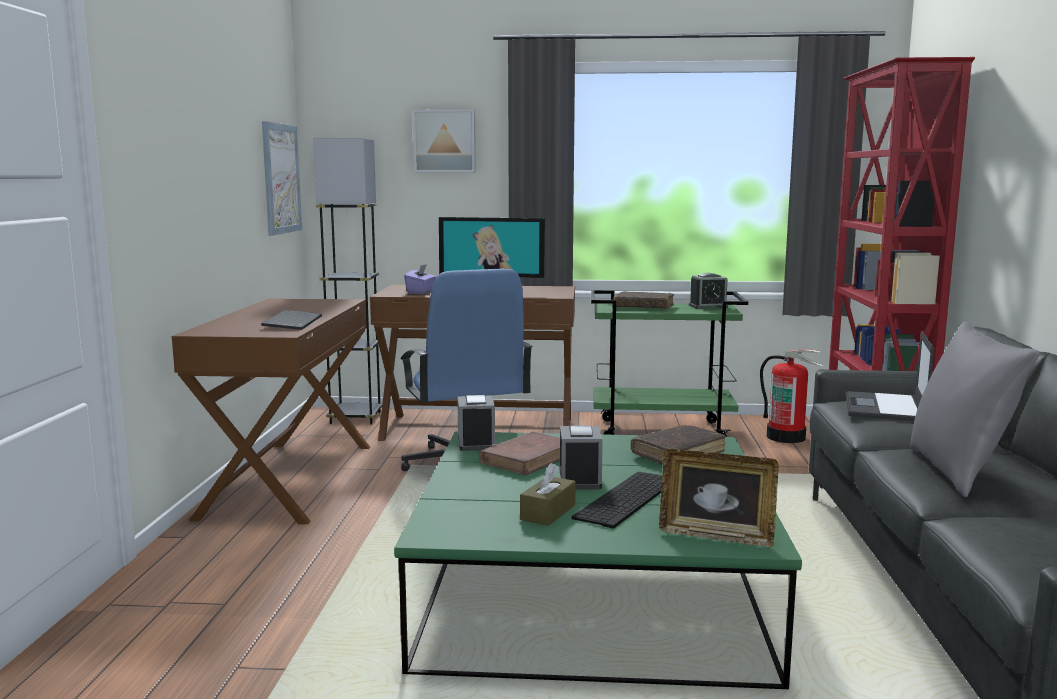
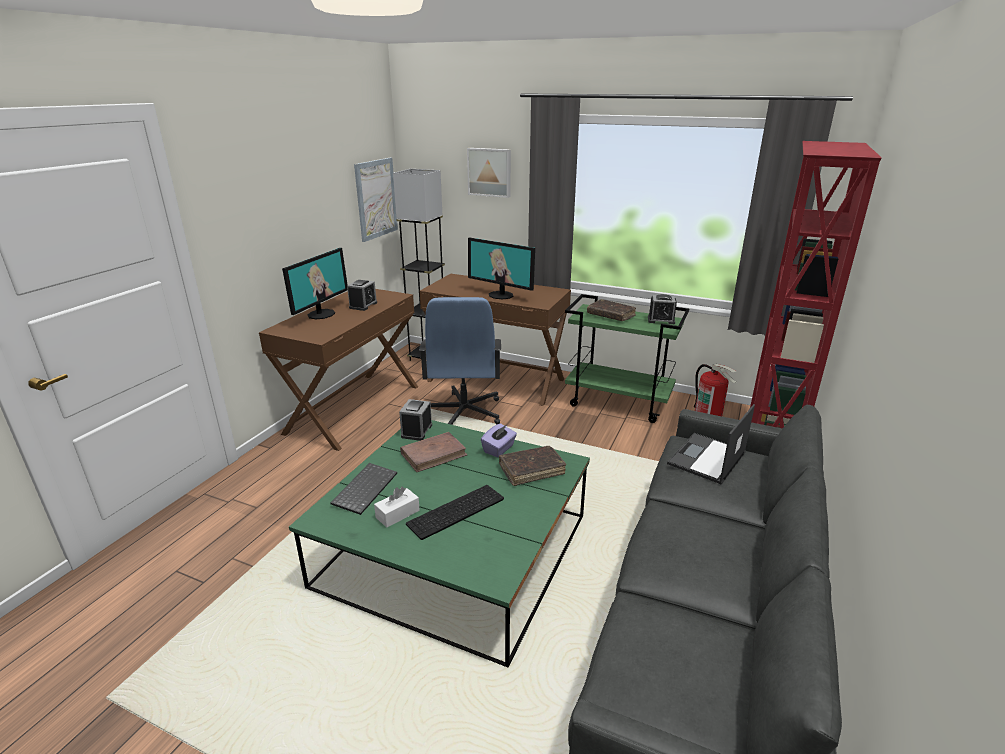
camera: 20 degrees right, 15 degrees up
keyboard [261,310,322,330] -> keyboard moved to [330,463,397,515]
purple tissue box [404,264,437,294] -> purple tissue box moved to [481,423,517,457]
brown tissue box [520,463,576,526] -> white tissue box [374,487,420,528]
alarm clock [560,425,603,489] -> alarm clock moved to [347,280,377,311]
picture frame [659,449,779,547] -> none
grey pillow [910,321,1039,497] -> none
none -> monitor [282,248,348,319]

